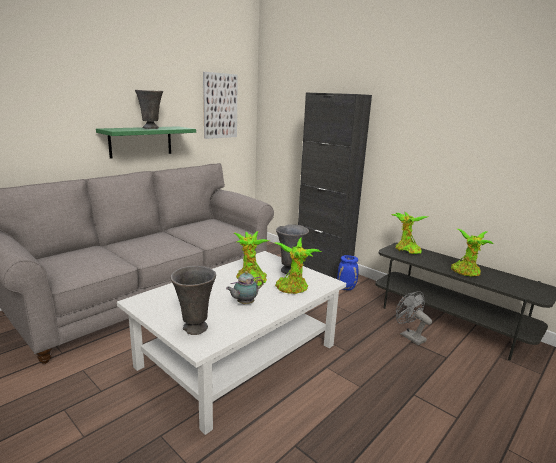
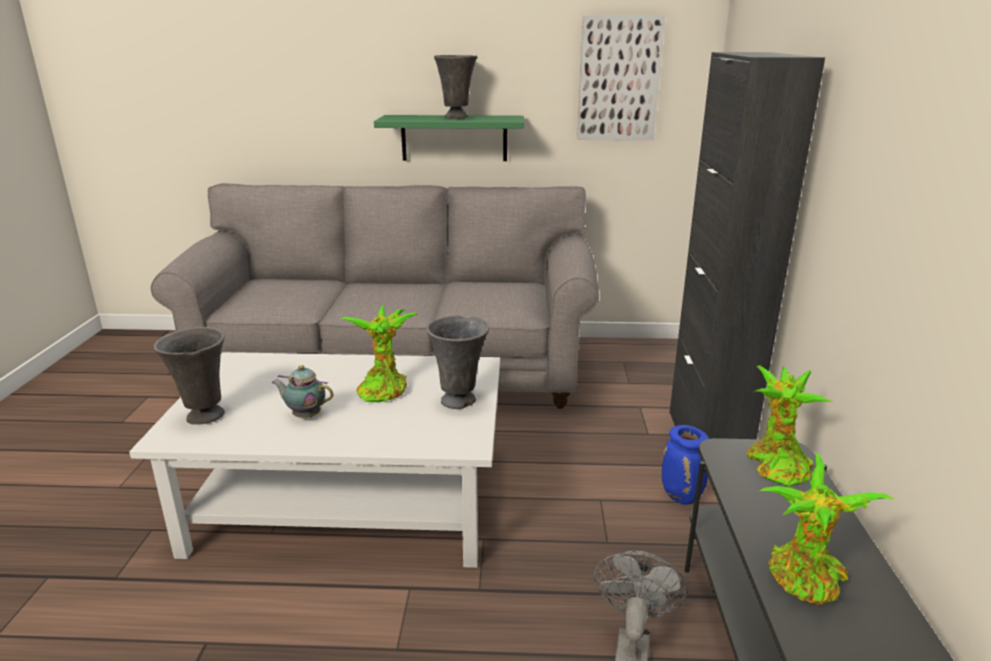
camera: 50 degrees right, 5 degrees up
potted plant [275,237,321,294] -> none

